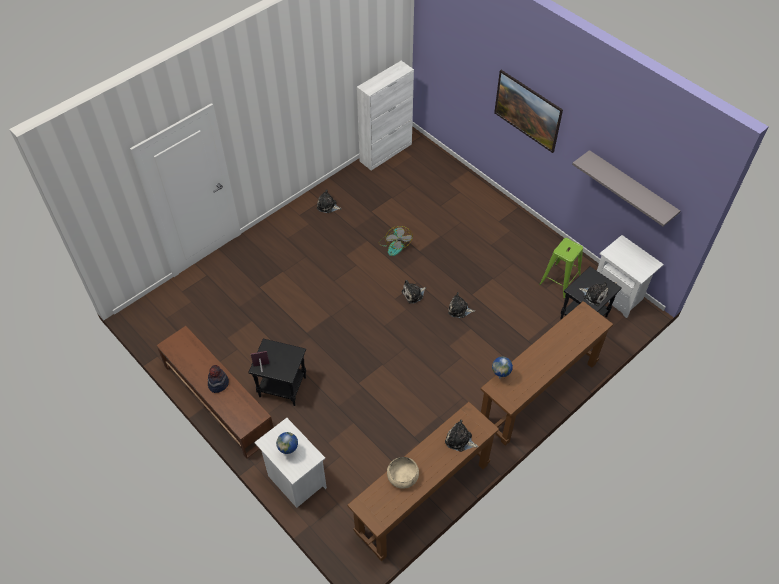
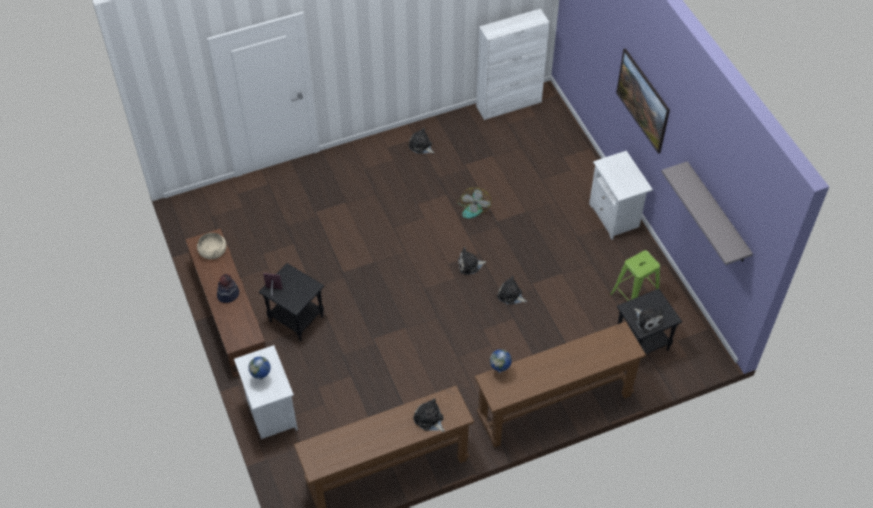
camera: 20 degrees right, 0 degrees up
beige bowl [387,457,419,489] -> beige bowl moved to [197,233,226,259]
white nightstand [597,235,664,318] -> white nightstand moved to [589,151,653,240]

